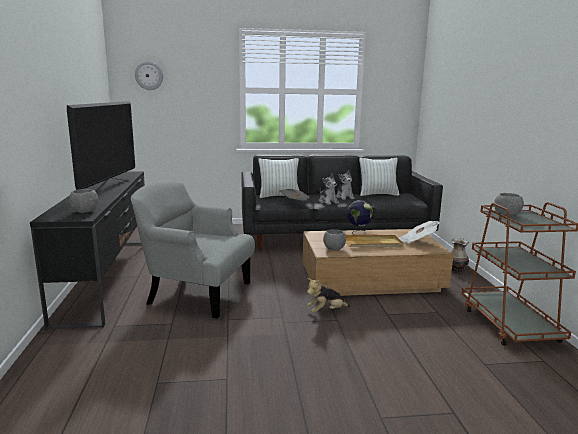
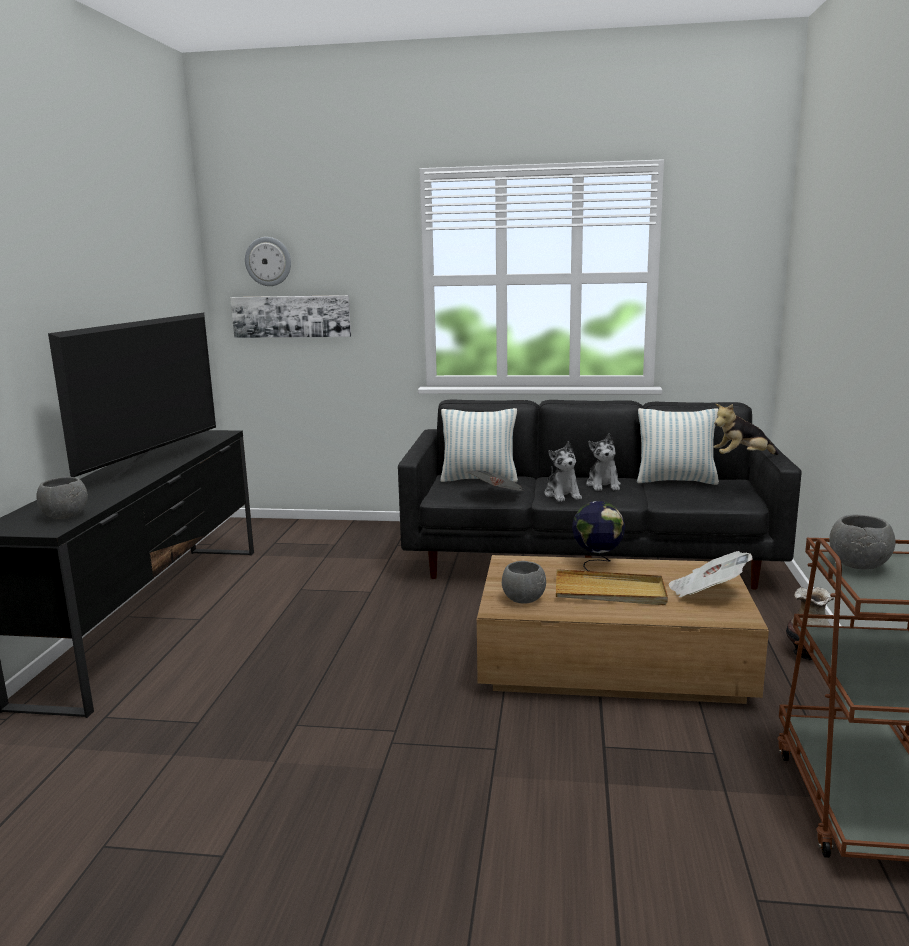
camera: 15 degrees right, 0 degrees up
grey armchair [131,181,255,318] -> none
plush toy [307,278,350,313] -> plush toy moved to [714,404,779,455]
none -> picture [230,295,351,338]

